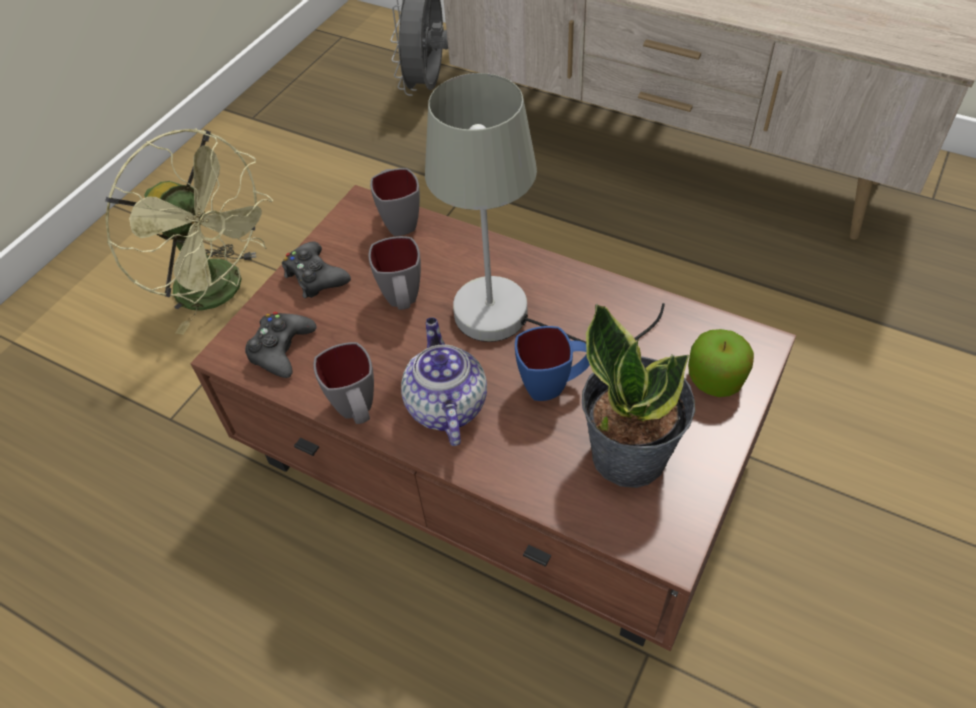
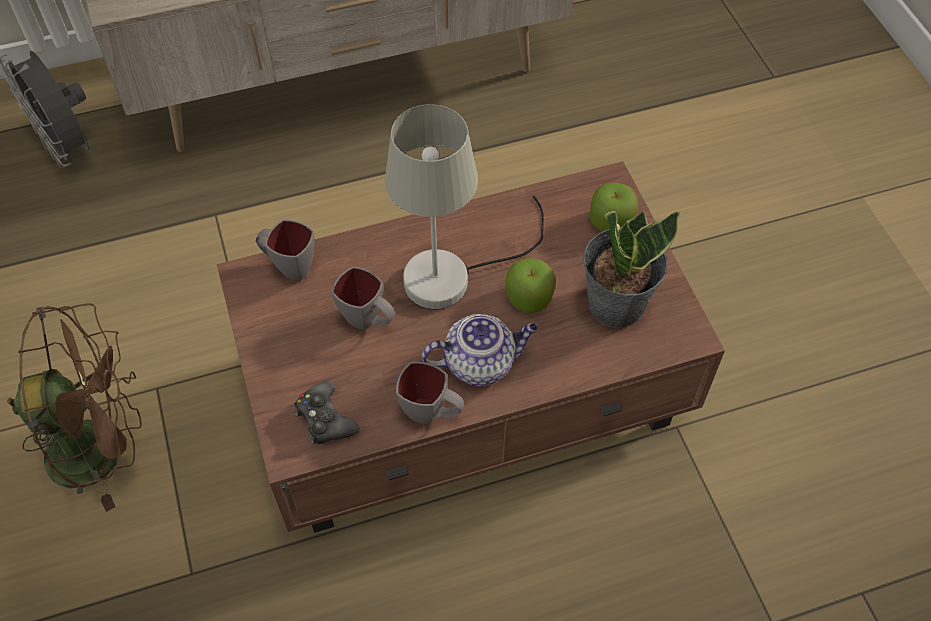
camera: 50 degrees left, 5 degrees up
green fan [105,128,273,335] -> brown fan [7,303,142,512]
black game controller [282,241,351,298] -> none
teapot [401,318,487,446] -> teapot turned 135 degrees clockwise [422,314,538,386]
blue mug [515,326,590,401] -> apple [505,258,556,313]

